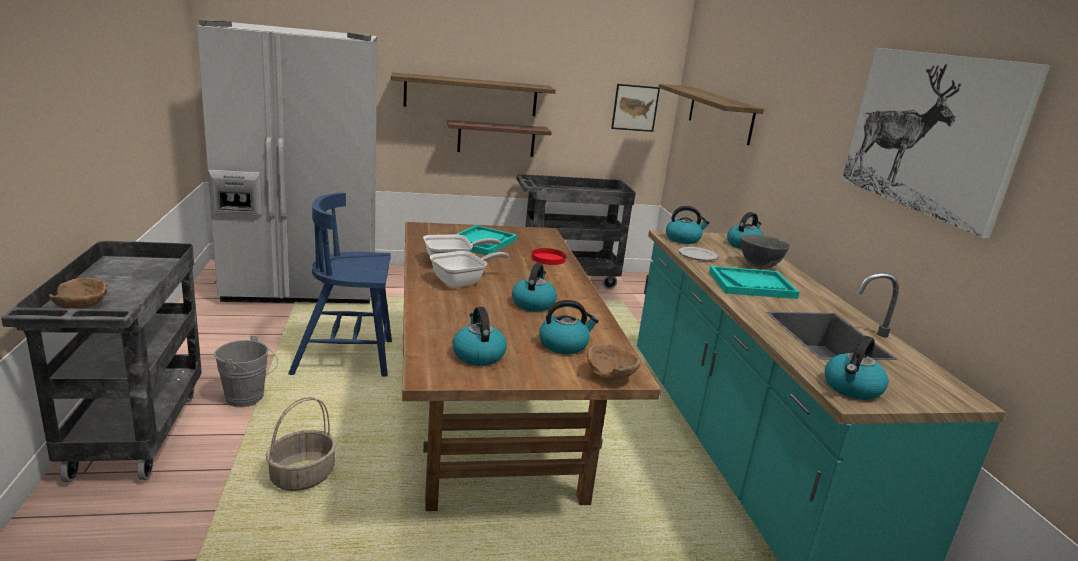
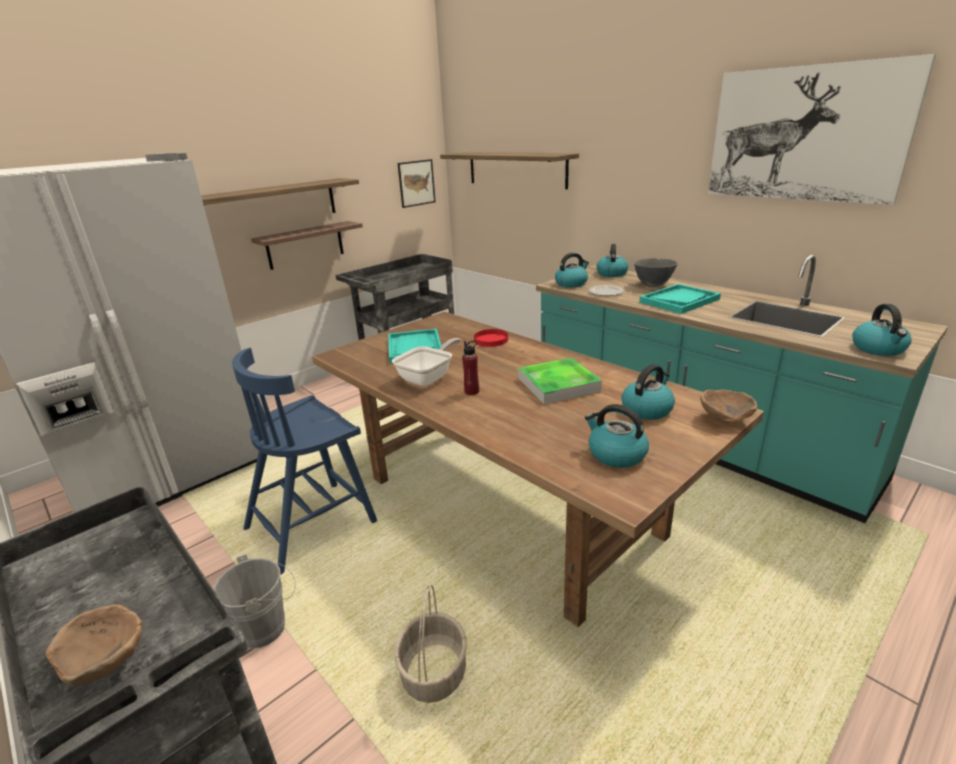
camera: 30 degrees left, 5 degrees up
frying pan [430,251,509,288] -> red bottle [462,341,479,395]
kettle [512,263,557,311] -> tray [518,357,602,404]

